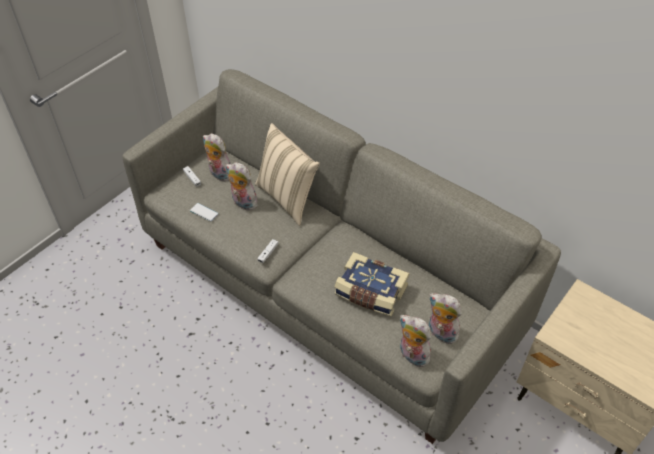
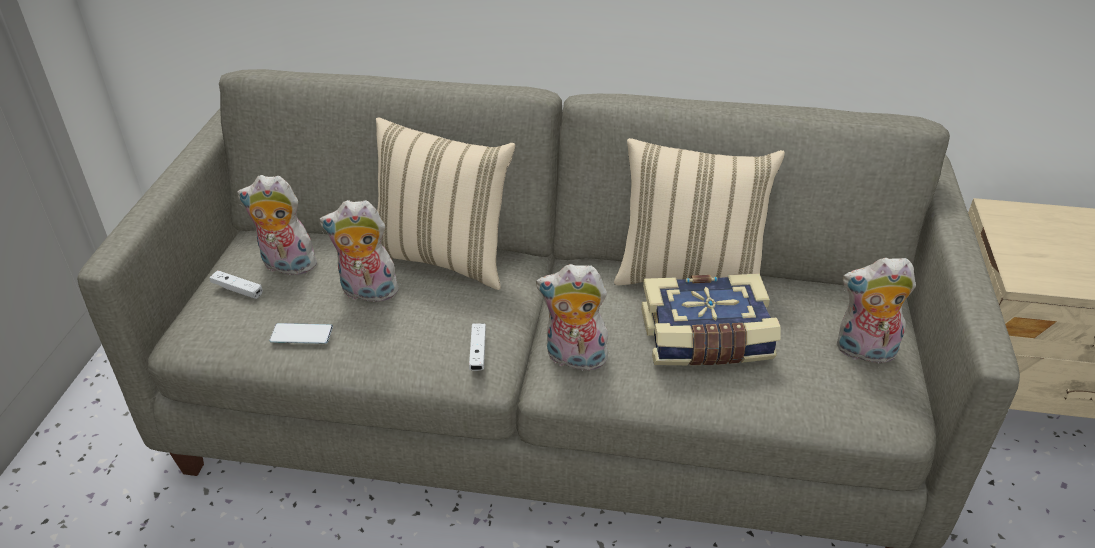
camera: 30 degrees left, 10 degrees down
plush toy [400,315,431,367] -> plush toy moved to [536,264,608,371]
none -> beige pillow [614,138,785,285]

